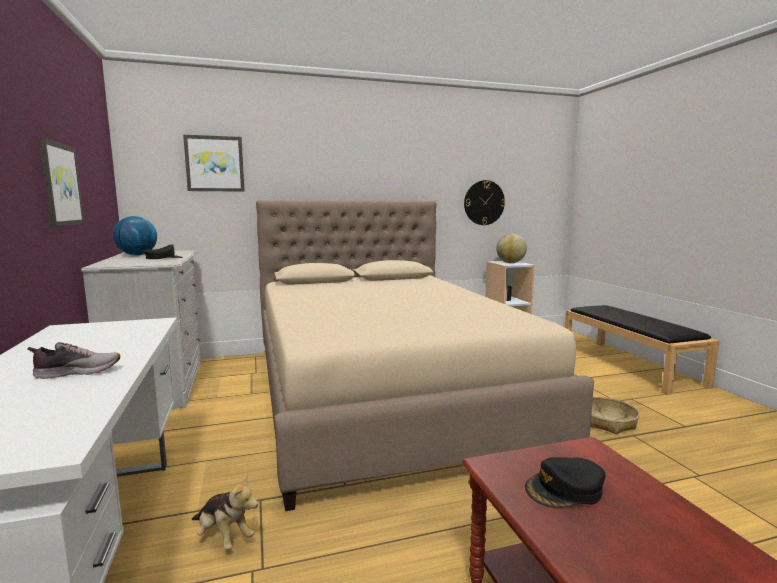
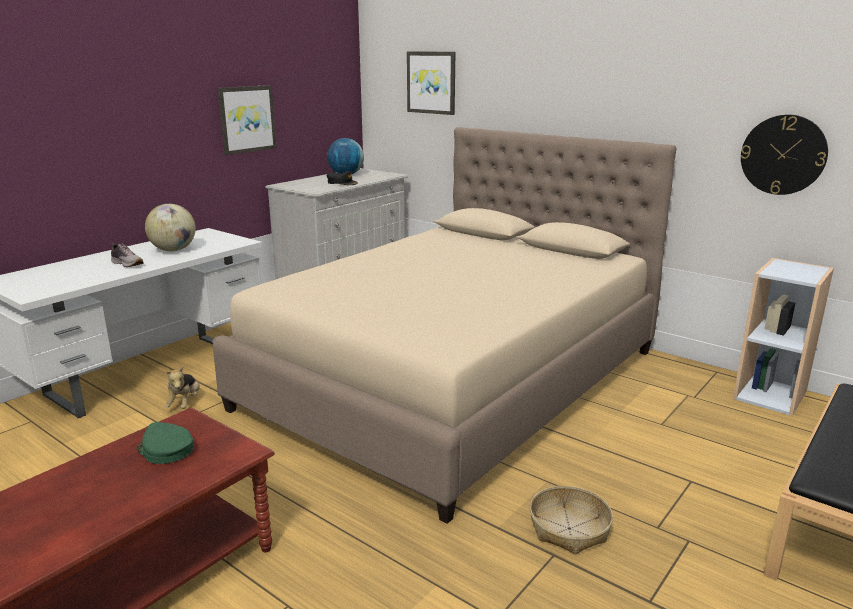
camera: 55 degrees right, 10 degrees up
globe [496,234,527,263] -> globe moved to [145,204,196,251]
black cap [525,457,606,508] -> green cap [136,422,194,464]

